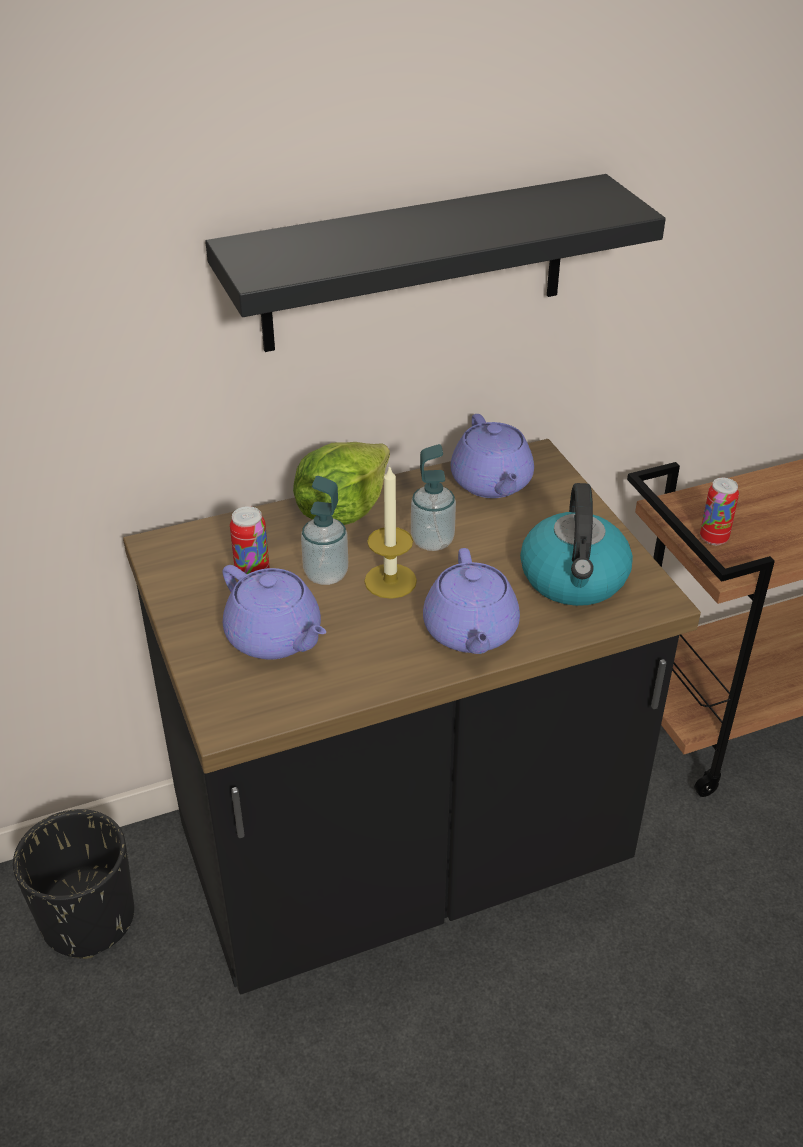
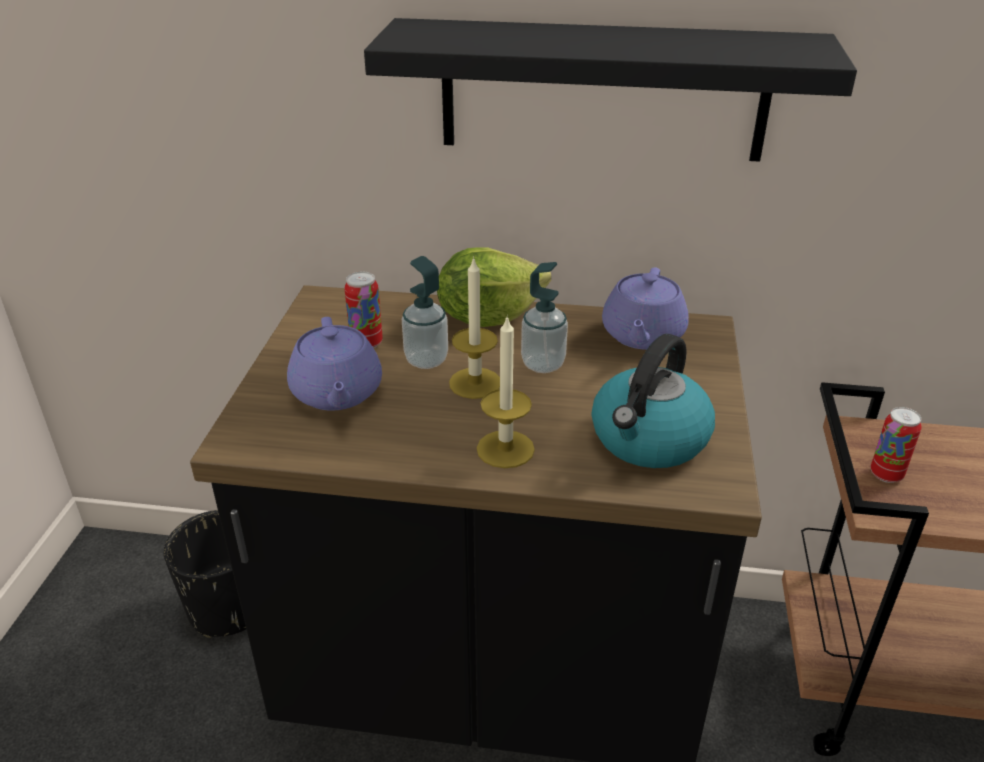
camera: 30 degrees right, 5 degrees down
purple teapot [423,548,520,654] -> candle [477,315,535,468]

